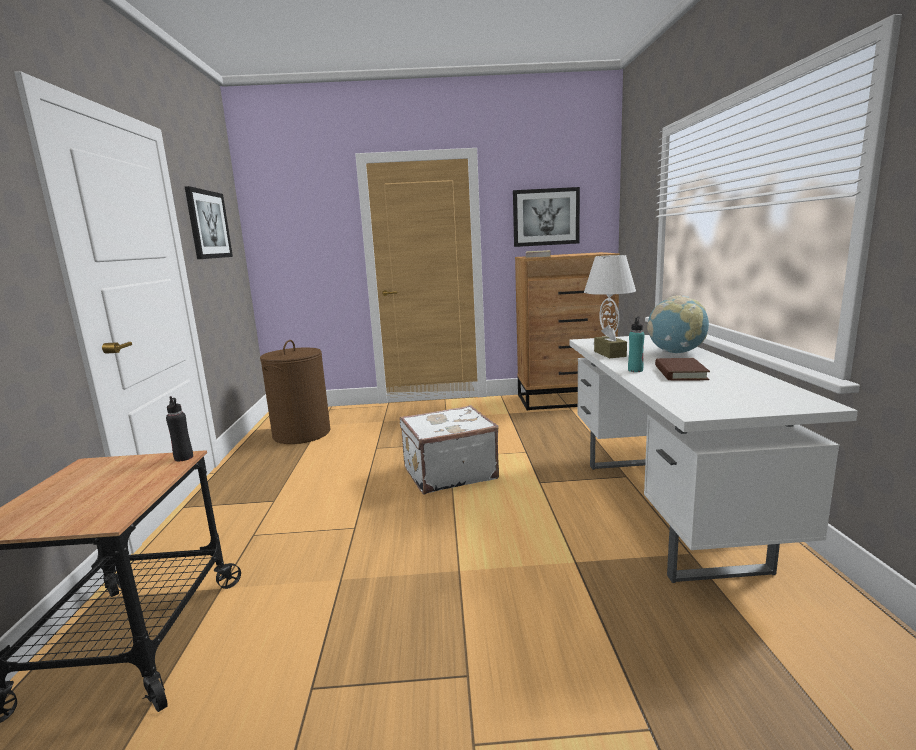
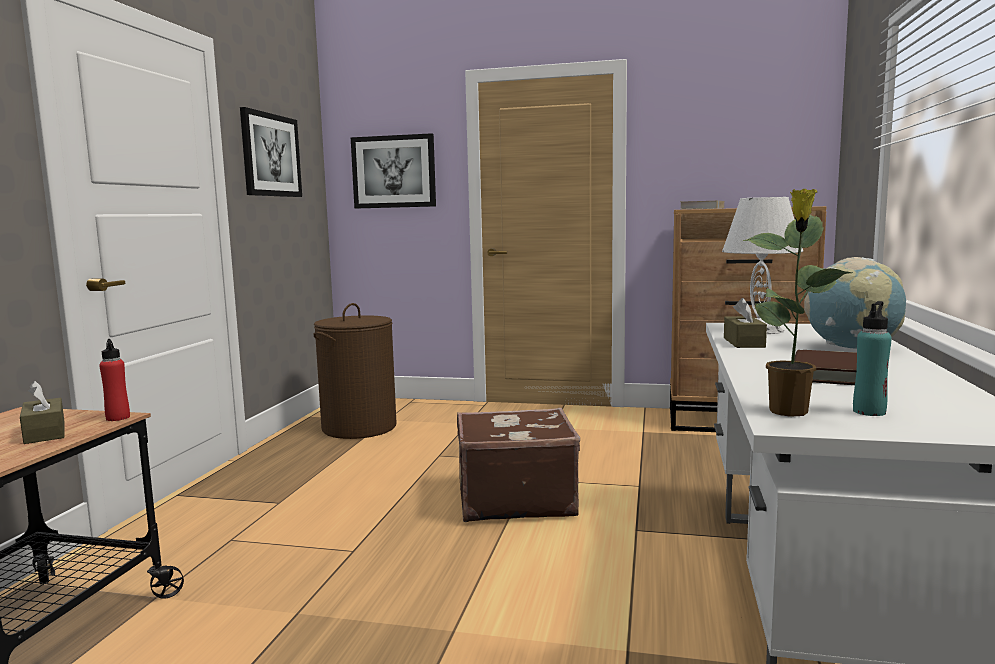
camera: 15 degrees right, 5 degrees down
black bottle [166,396,193,461] -> red bottle [100,339,130,421]
white suitcase [400,405,499,494] -> brown suitcase [457,408,580,522]
picture [513,187,580,247] -> picture moved to [351,133,436,209]
turquoise bottle [628,316,645,372] -> turquoise bottle moved to [853,301,892,416]
none -> brown tissue box [20,381,65,444]
none -> potted plant [743,189,852,417]

